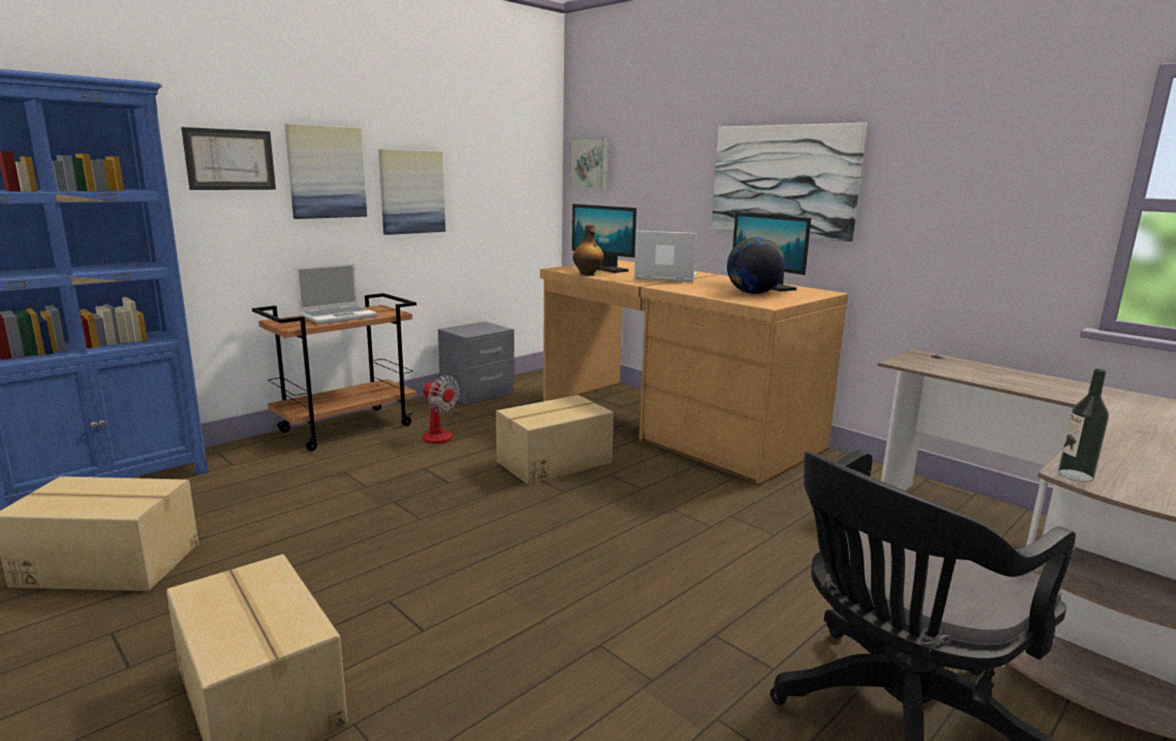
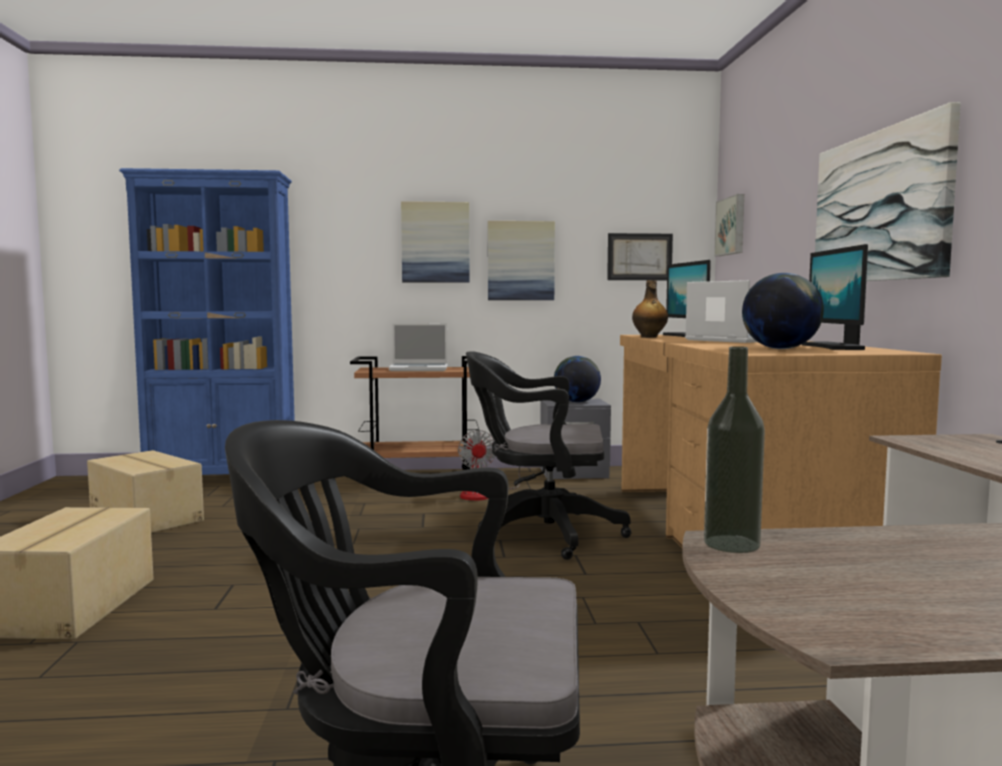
camera: 40 degrees right, 10 degrees down
picture [181,127,276,190] -> picture moved to [607,233,673,280]
cardboard box [496,395,614,485] -> black office chair [466,351,631,560]
none -> globe [554,356,601,403]

